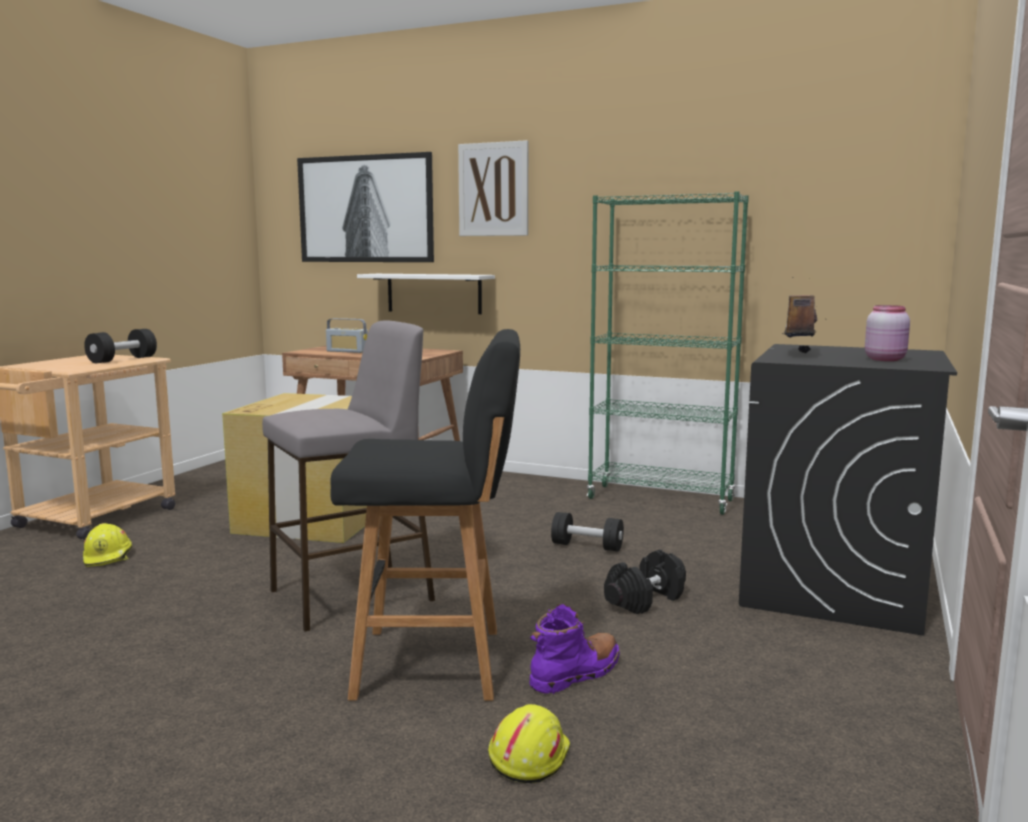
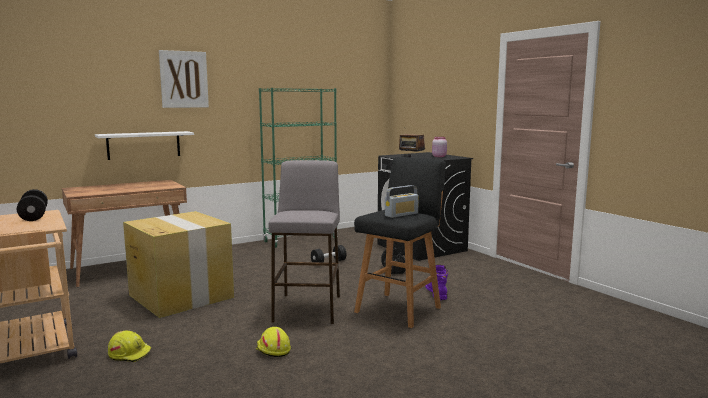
camera: 55 degrees left, 0 degrees up
picture [297,152,434,262] -> none
radio [326,318,368,353] -> radio moved to [385,185,419,218]
yellow hard hat [488,704,570,783] -> yellow hard hat moved to [256,327,291,357]

